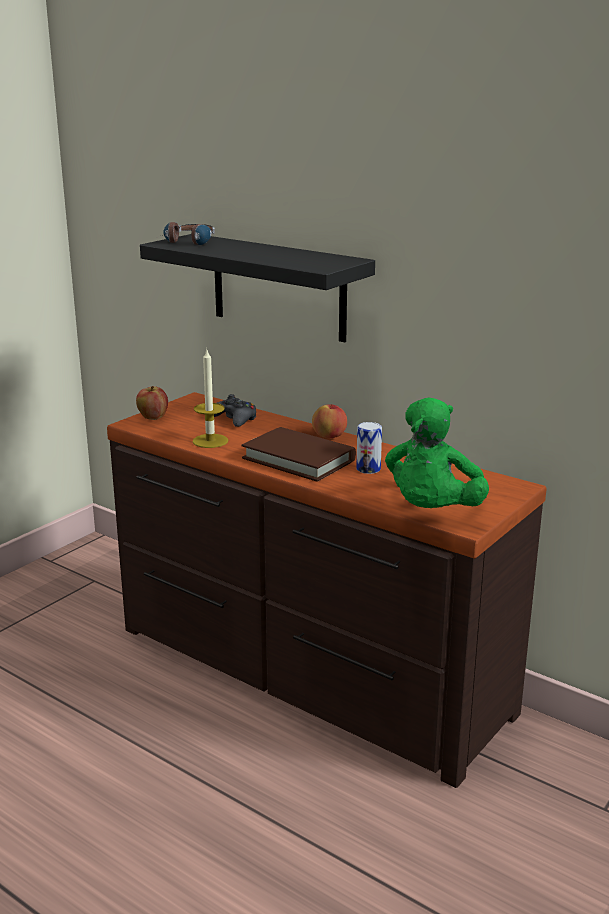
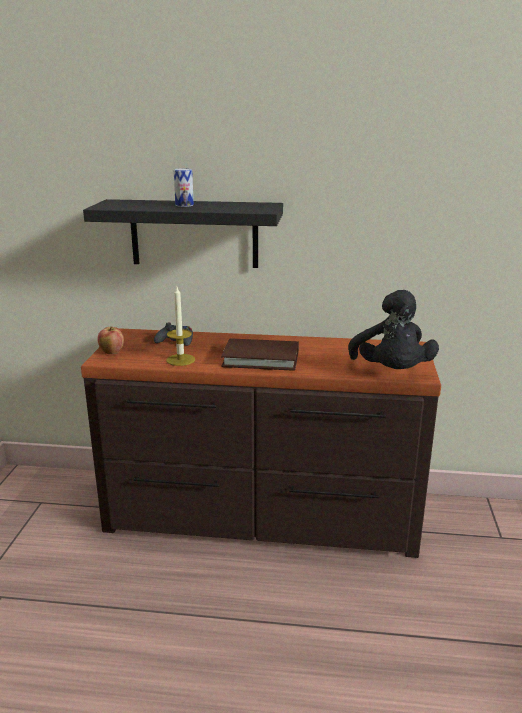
camera: 30 degrees left, 0 degrees up
headphones [156,222,215,245] -> none
apple [312,404,347,438] -> none
can [356,422,382,474] -> can moved to [174,168,194,207]
green plush toy [385,398,489,508] -> black plush toy [348,290,439,369]

